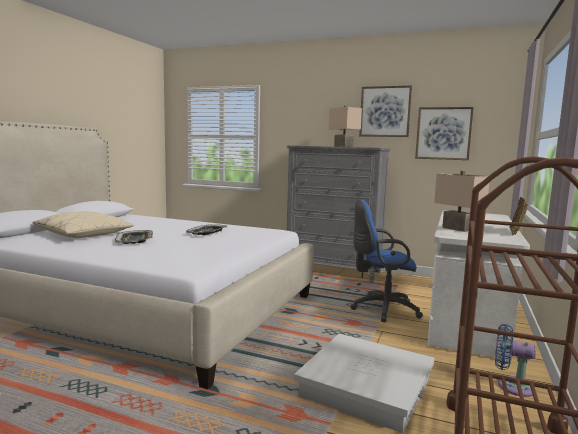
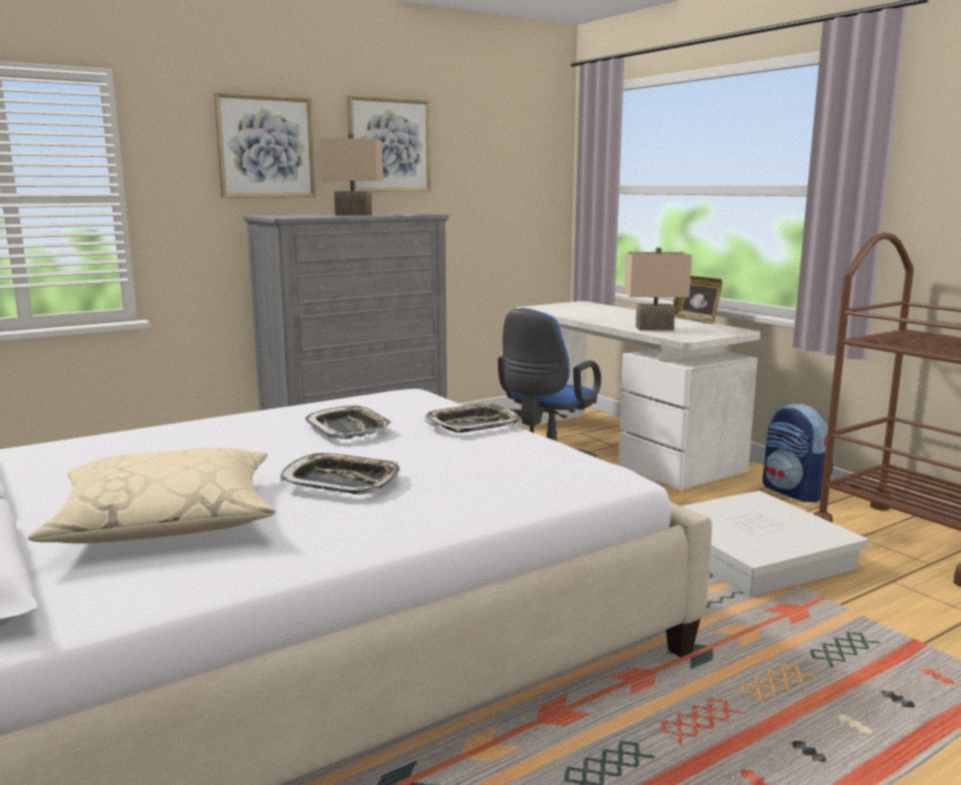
camera: 55 degrees left, 5 degrees up
picture [415,107,474,160] -> picture moved to [214,93,315,198]
blue fan [495,324,536,397] -> backpack [762,403,833,502]
none -> tray [425,403,521,433]

